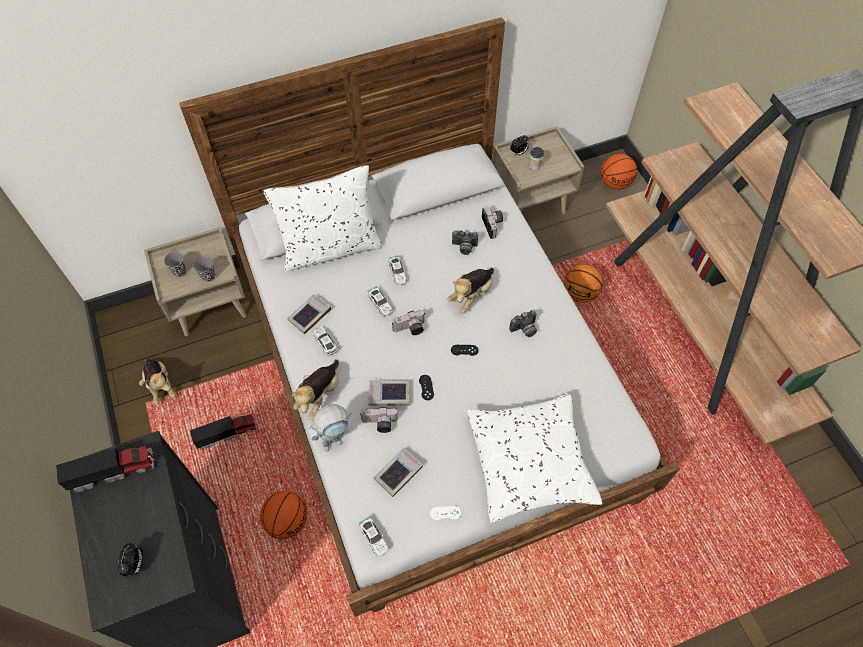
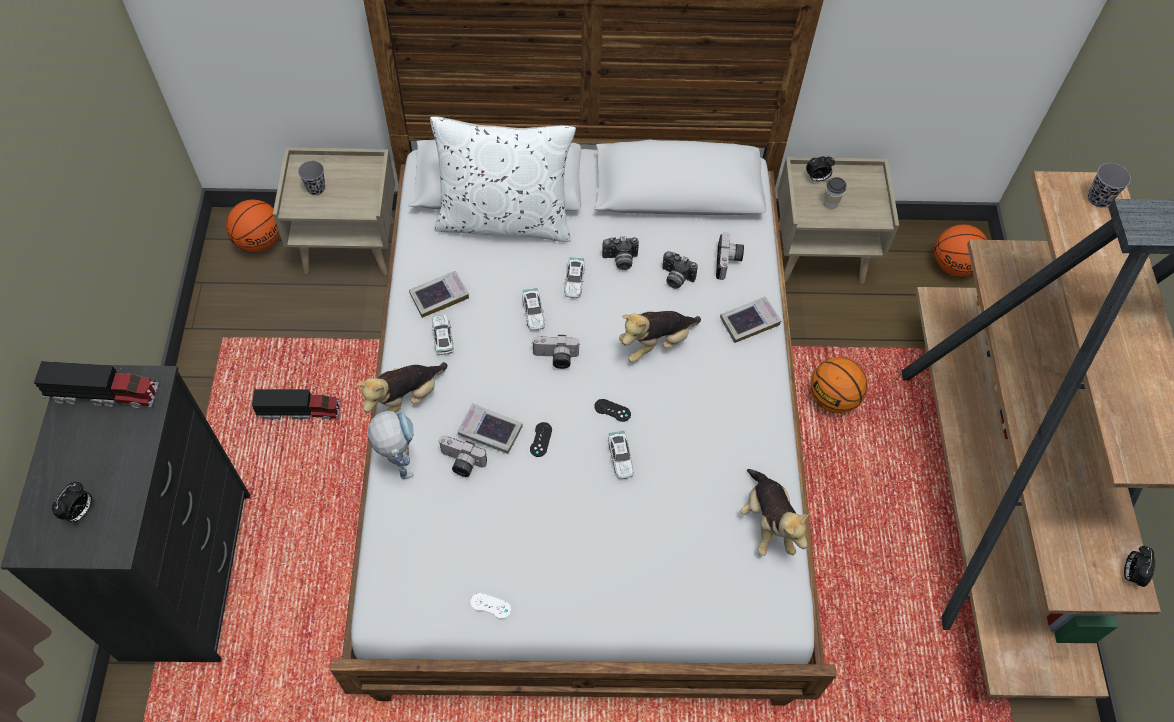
camera: 20 degrees right, 0 degrees up
plush toy [139,359,176,404] -> plush toy moved to [741,469,809,556]
grey cup [194,256,215,282] -> grey cup moved to [1088,163,1131,207]
basketball [260,491,307,539] -> basketball moved to [226,199,280,253]
toy robot [309,404,352,452] -> toy robot turned 105 degrees counterclockwise [368,411,414,479]
toy car [359,516,389,557] -> toy car moved to [608,431,634,479]
book [374,448,423,497] -> book moved to [720,297,781,343]
white pillow [467,394,602,523] -> none
camera [509,310,537,337] -> camera moved to [602,237,639,270]
none -> alarm clock [1124,546,1155,587]

